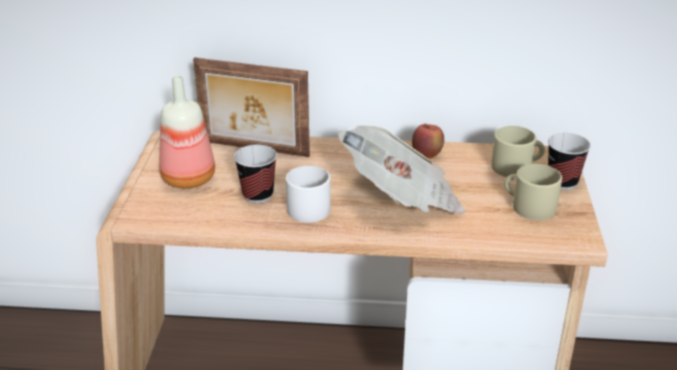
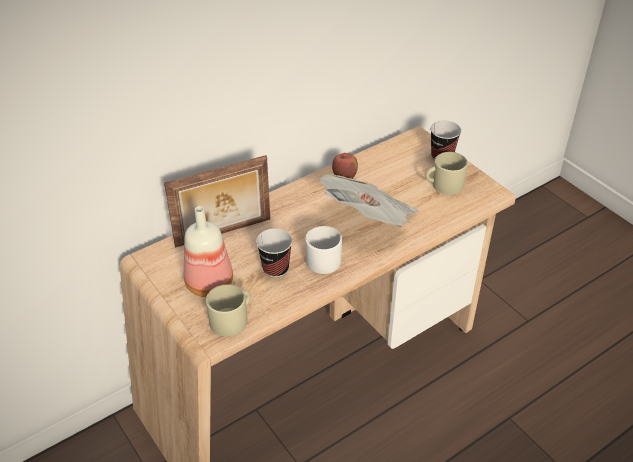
camera: 40 degrees left, 10 degrees up
beige mug [491,126,545,177] -> beige mug moved to [206,284,251,337]

